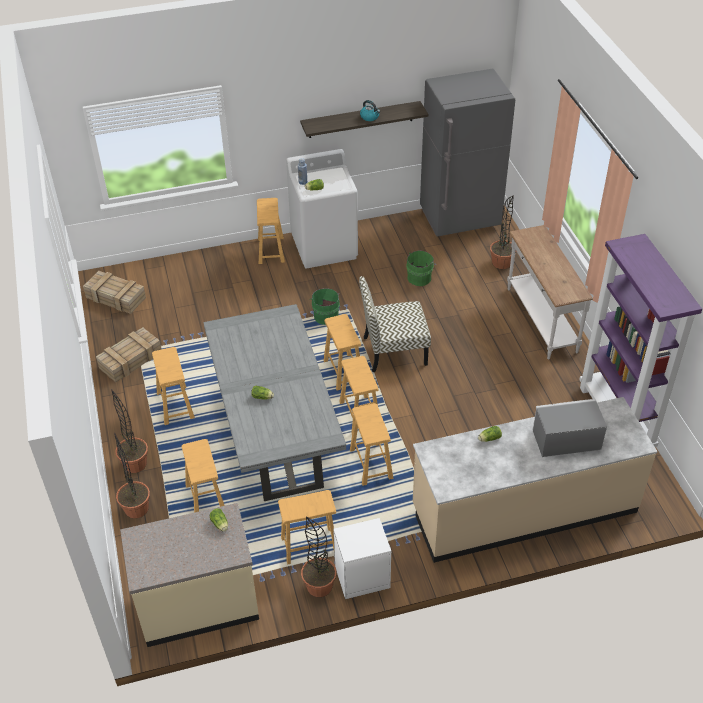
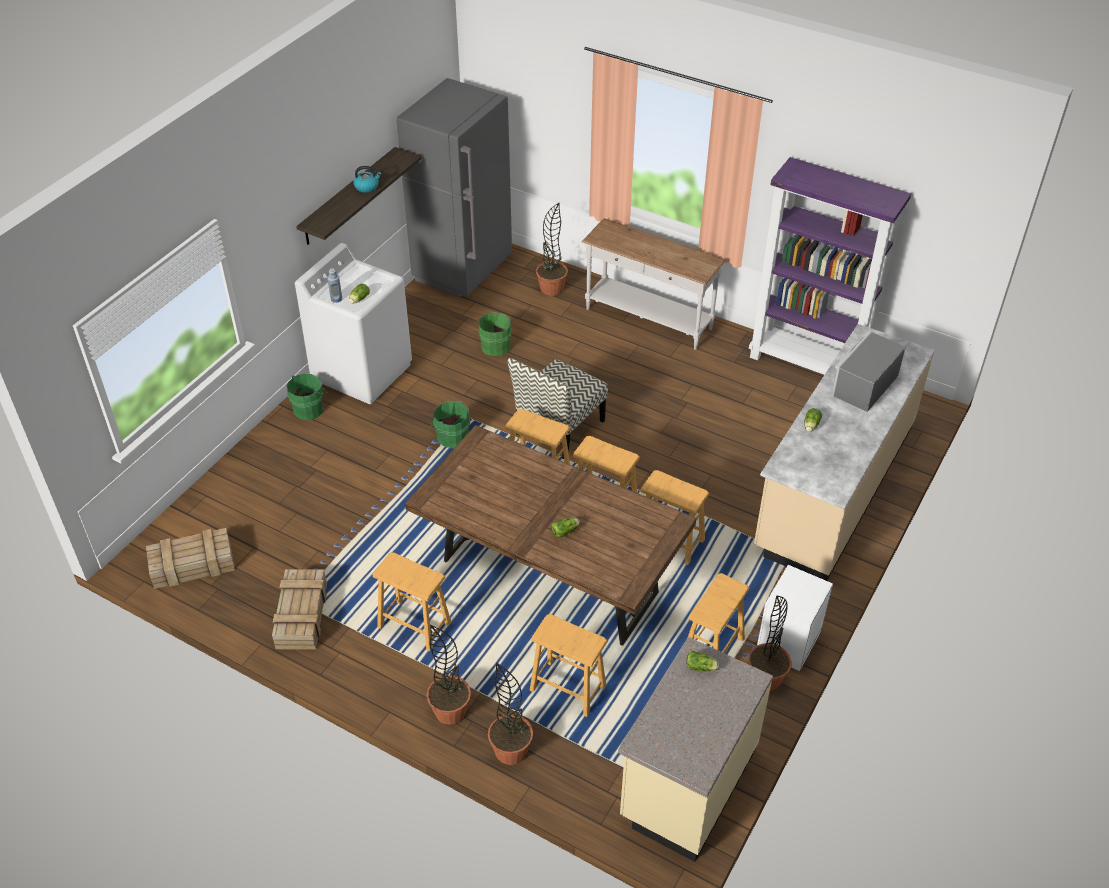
camera: 45 degrees left, 0 degrees up
grey dining table [203,304,346,501] -> brown dining table [405,425,697,646]
brown stool [257,198,285,264] -> green bucket [287,373,328,420]

